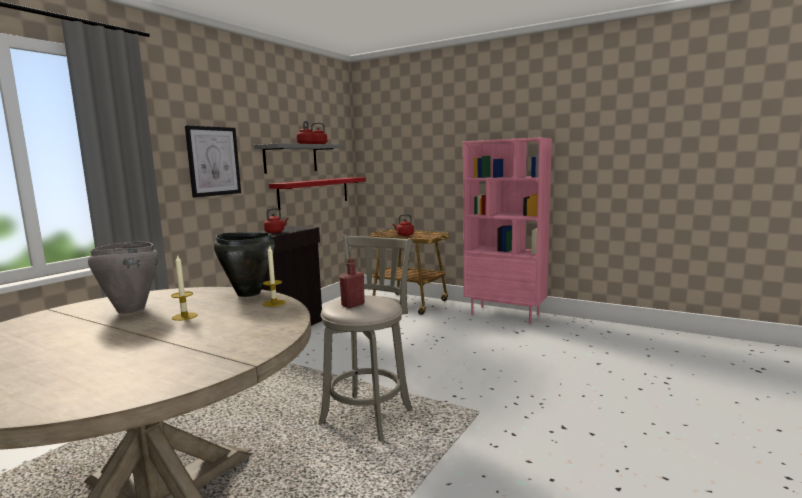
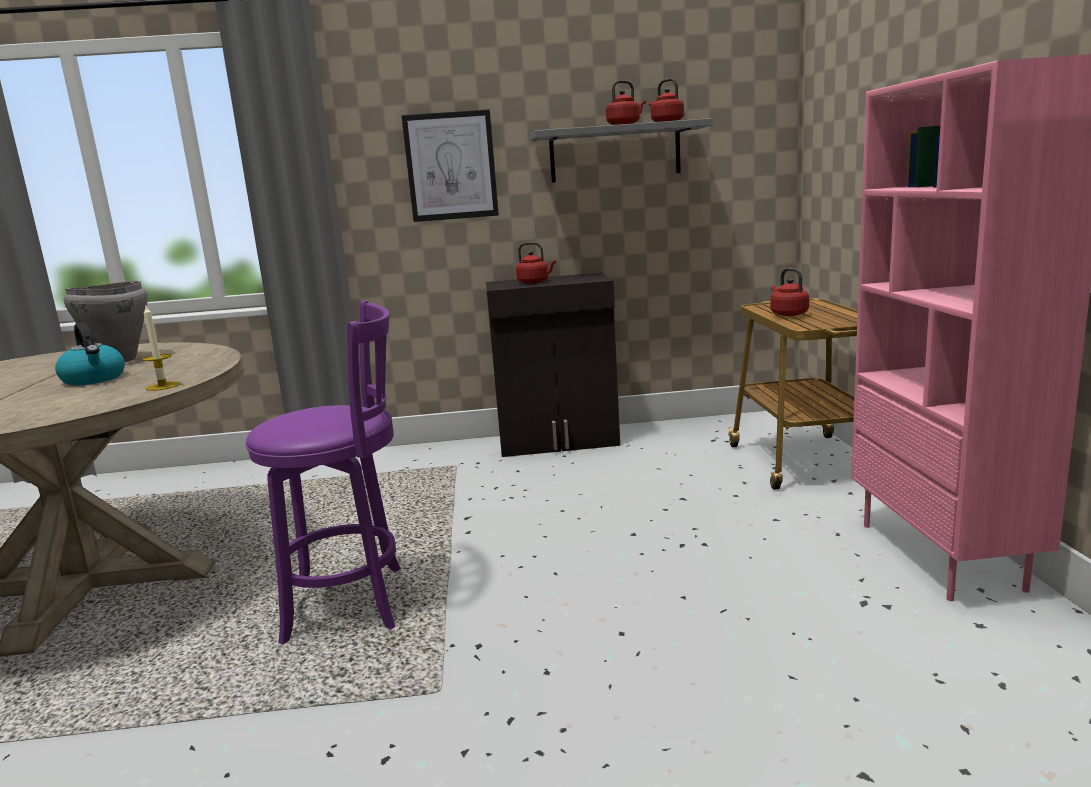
camera: 55 degrees right, 5 degrees up
candle [171,254,197,321] -> kettle [55,322,125,385]
black cooking pot [214,233,275,297] -> none
red shelf [269,177,366,210] -> none
grey stool [318,235,413,442] -> purple stool [246,301,401,645]
red bottle [339,258,365,308] -> none

